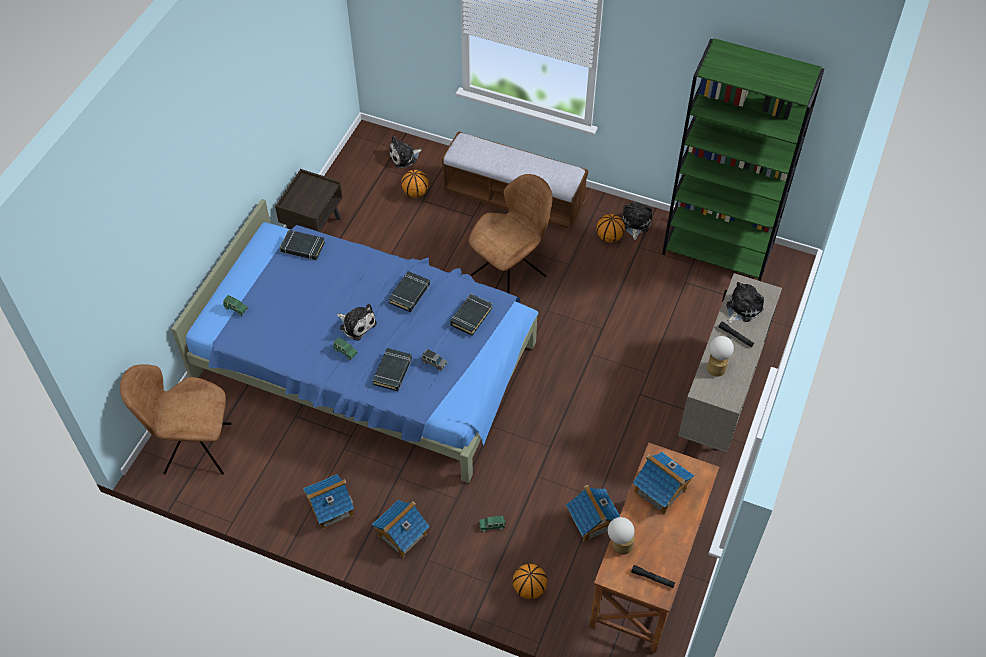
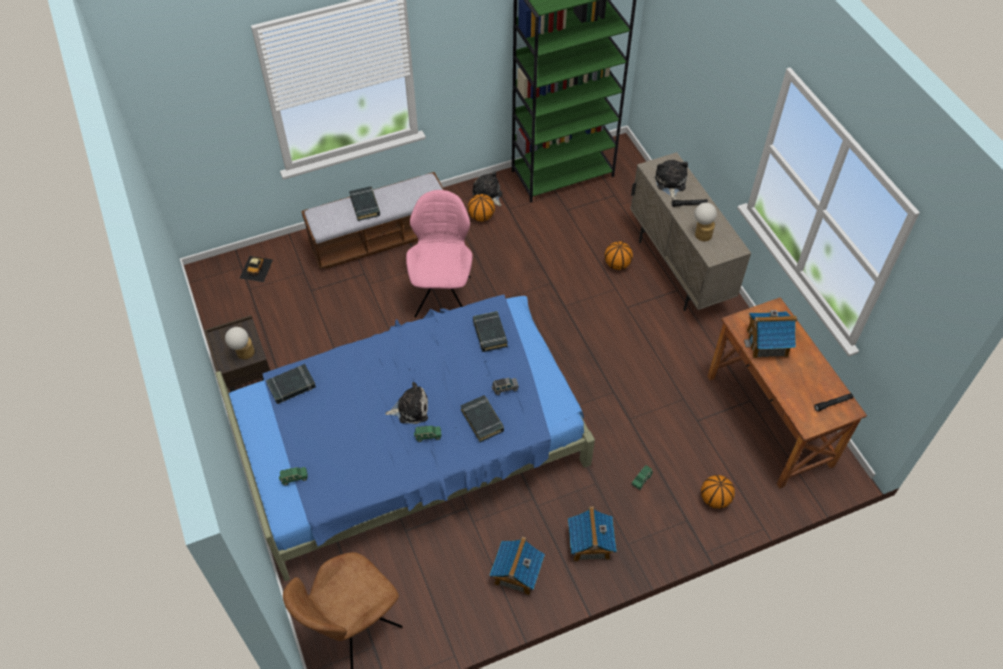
camera: 45 degrees left, 0 degrees up
black book [388,271,430,312] -> black book moved to [349,186,380,221]
plush toy [389,136,422,168] -> toy car [240,256,273,282]
basketball [401,170,429,198] -> basketball moved to [605,241,633,270]
brown chair [469,174,553,293] -> pink chair [406,190,472,317]
toy house [566,485,620,542] -> none
table lamp [608,517,635,555] -> table lamp moved to [225,327,255,360]

